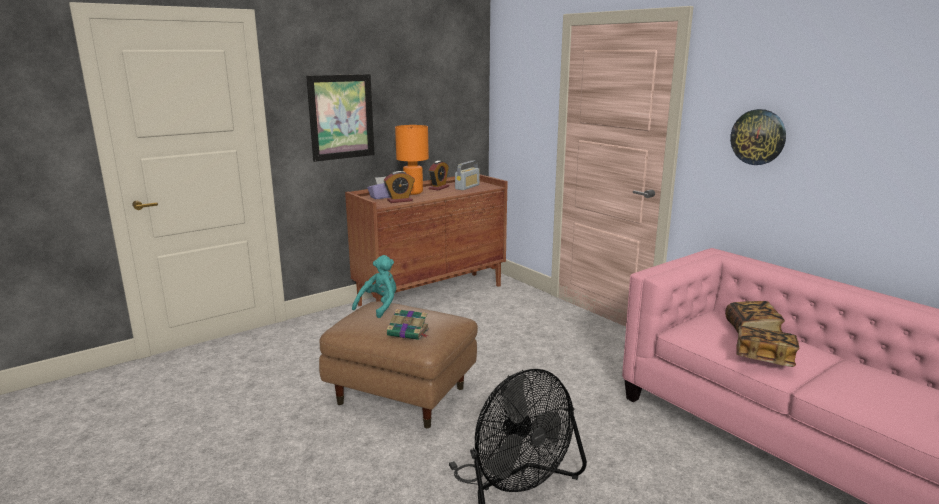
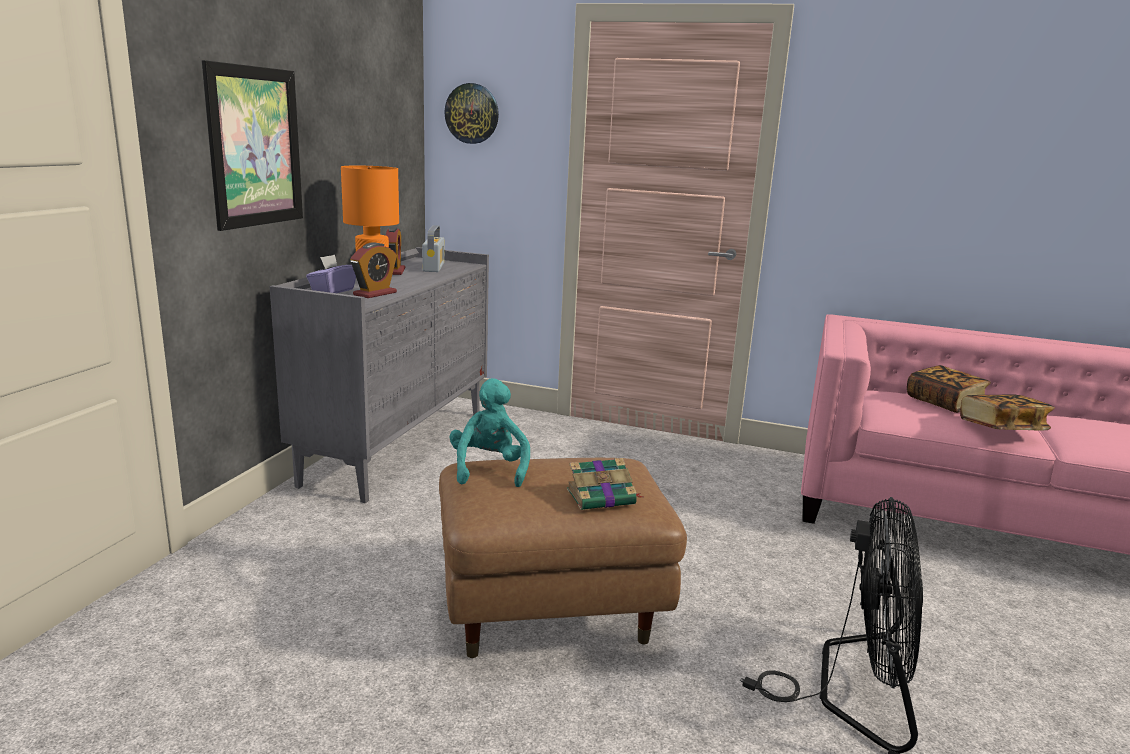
camera: 35 degrees left, 0 degrees up
brown cabinet [345,174,508,306] -> grey cabinet [269,247,489,503]
wall clock [730,109,786,165] -> wall clock moved to [444,83,499,144]

